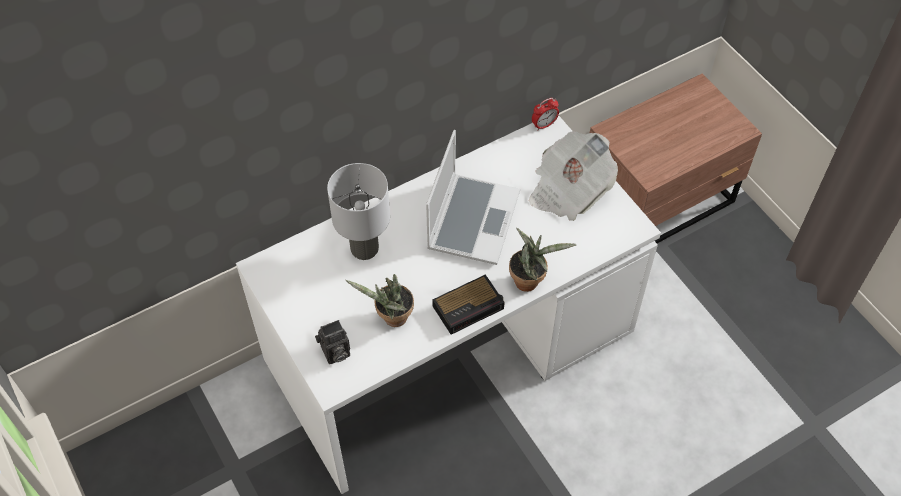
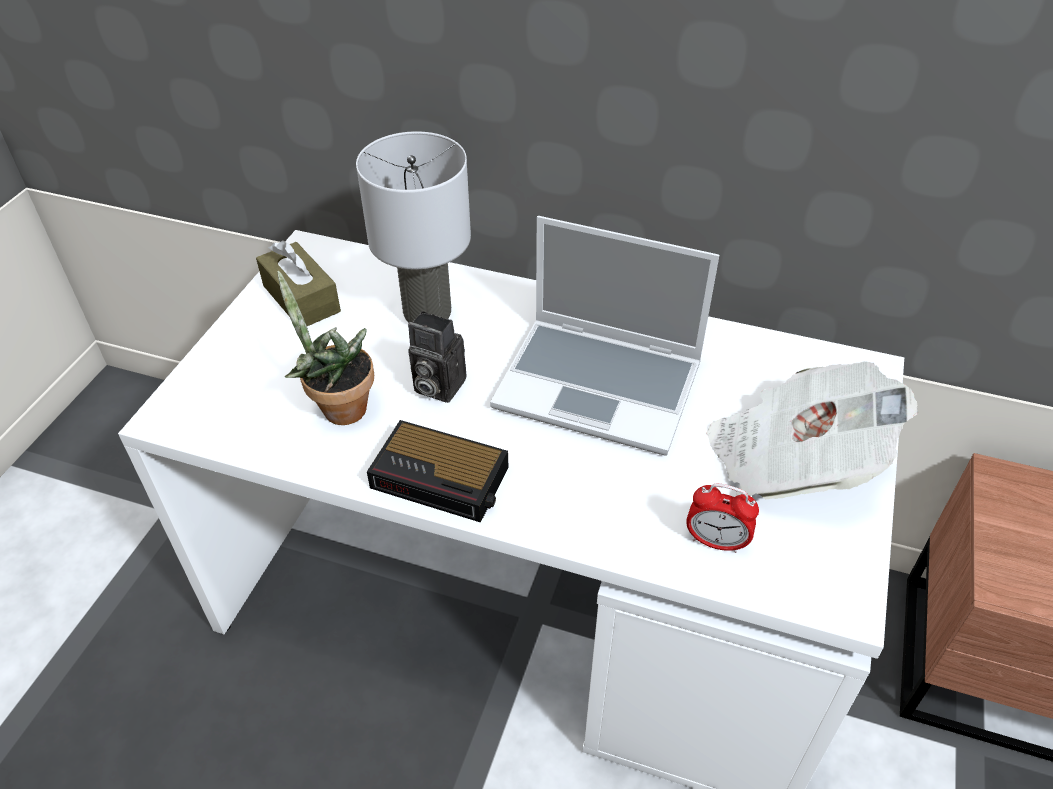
camera: 50 degrees right, 10 degrees down
camera [315,320,350,364] -> camera moved to [408,311,466,403]
laptop [426,130,520,265] -> laptop turned 45 degrees clockwise [490,216,719,456]
potted plant [509,228,577,292] -> none
alarm clock [532,98,559,131] -> alarm clock moved to [686,484,759,553]
none -> brown tissue box [256,240,341,326]

